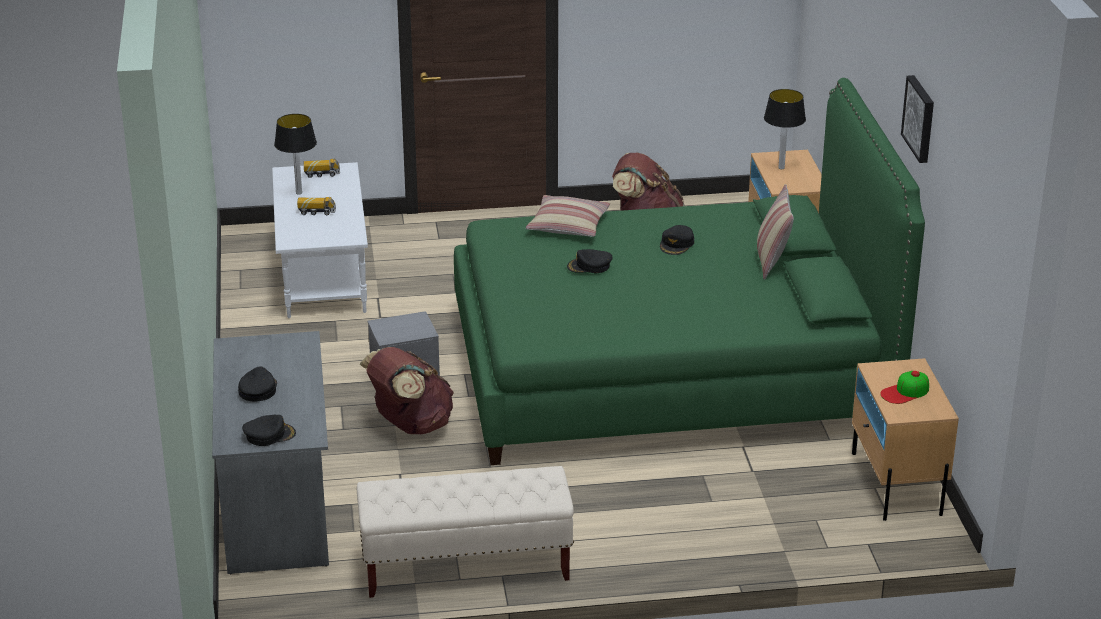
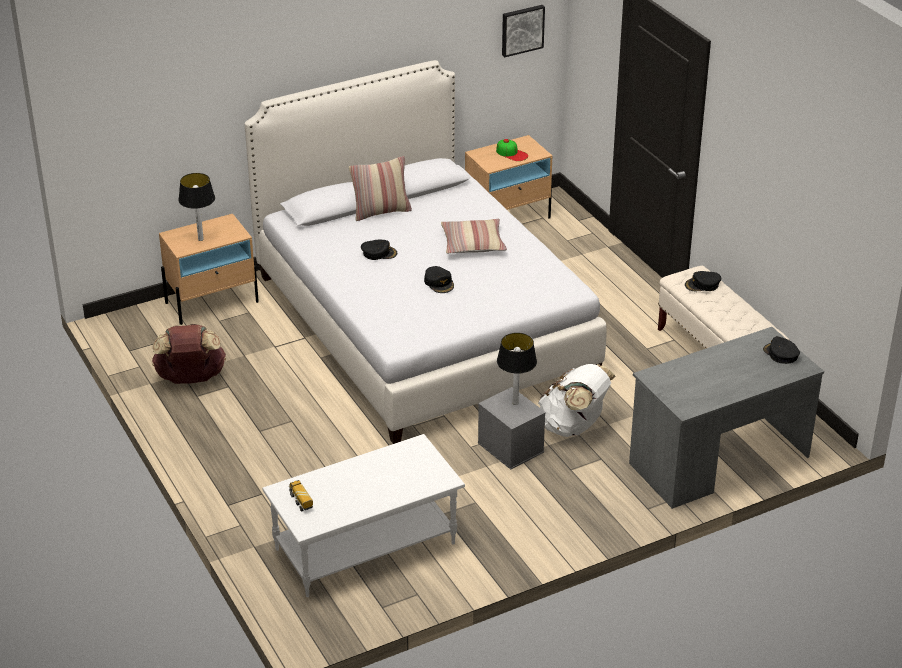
camera: 110 degrees left, 5 degrees up
black cap [238,366,277,401] -> black cap moved to [685,271,721,291]
table lamp [274,114,317,195] -> table lamp moved to [497,333,537,405]
toy truck [297,197,336,215] -> none
brown backpack [360,347,454,434] -> white backpack [538,364,615,437]
green bed [454,78,925,465] -> white bed [245,60,606,444]
pillow [526,195,610,237] -> pillow moved to [441,219,507,254]
picture [901,75,934,163] -> picture moved to [502,5,545,57]

